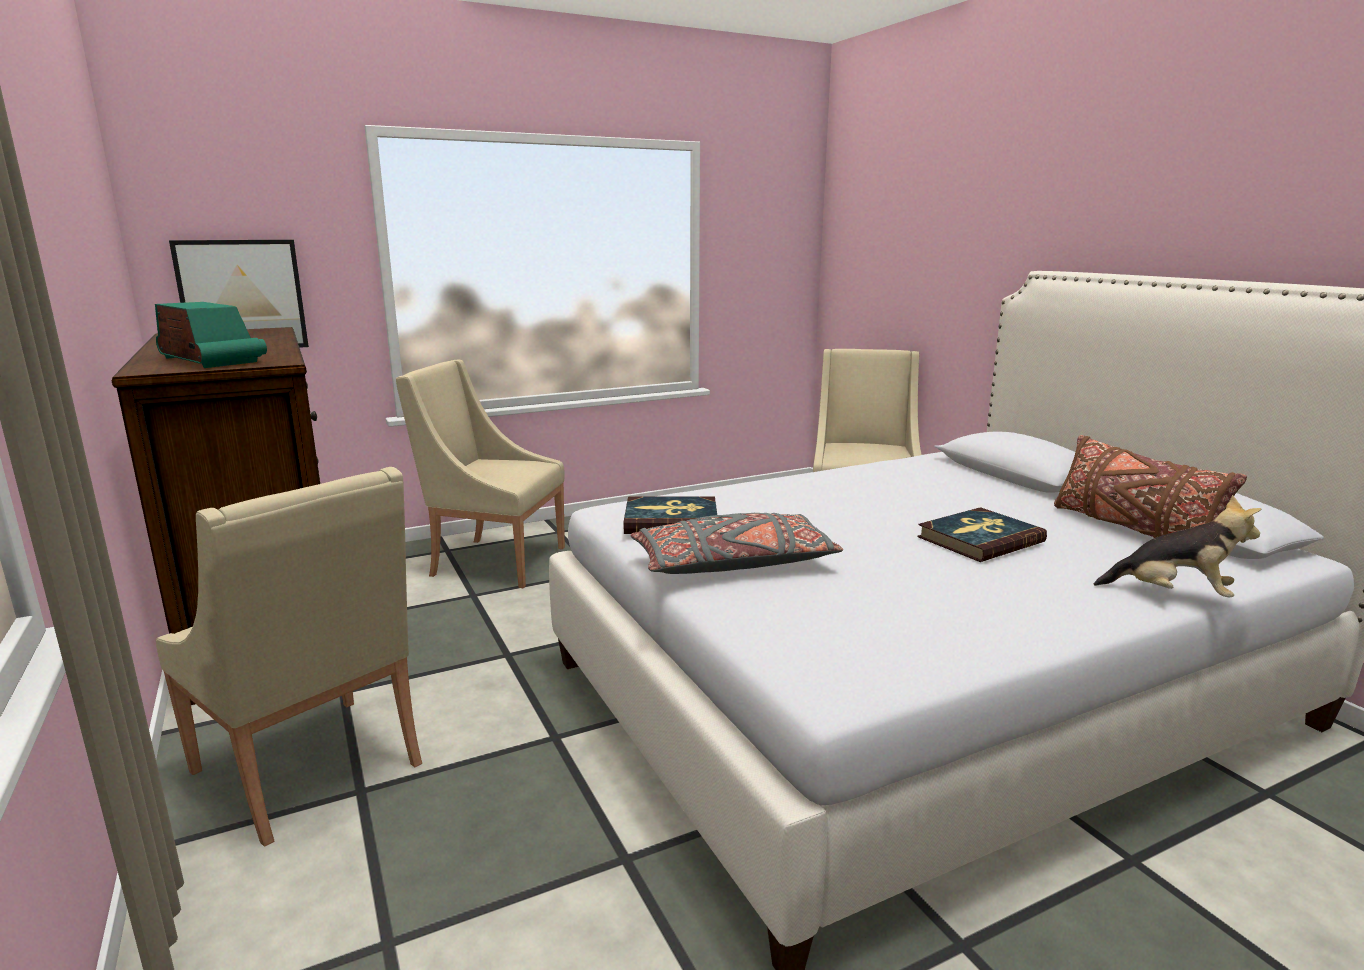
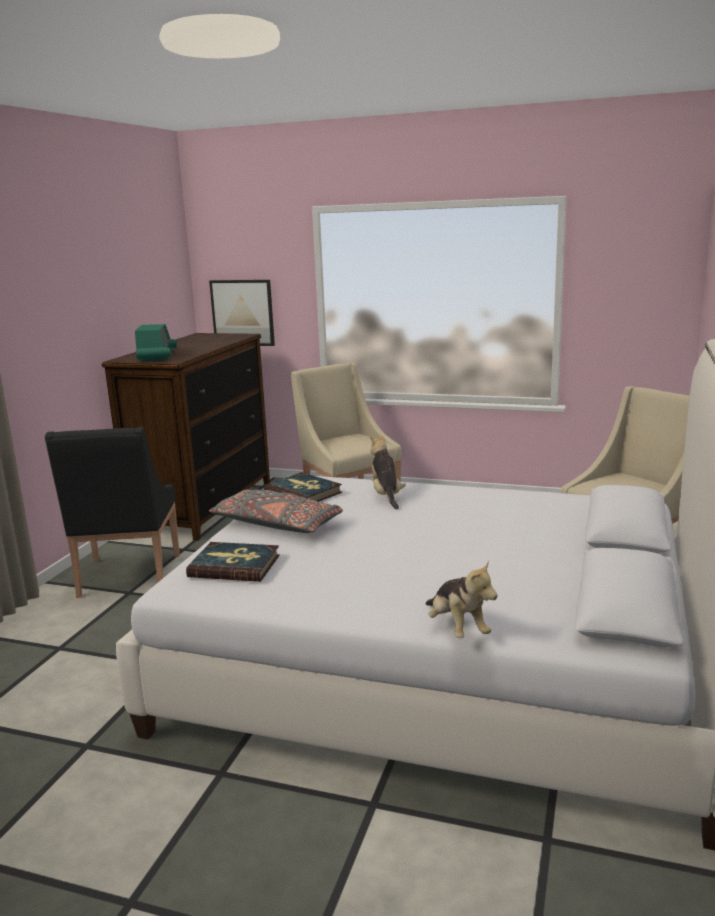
camera: 45 degrees right, 0 degrees up
beige armchair [156,467,422,847] -> black armchair [45,427,180,598]
book [917,507,1047,562] -> book moved to [186,542,280,582]
brown pillow [1054,435,1247,538] -> none
none -> plush toy [370,435,406,509]

